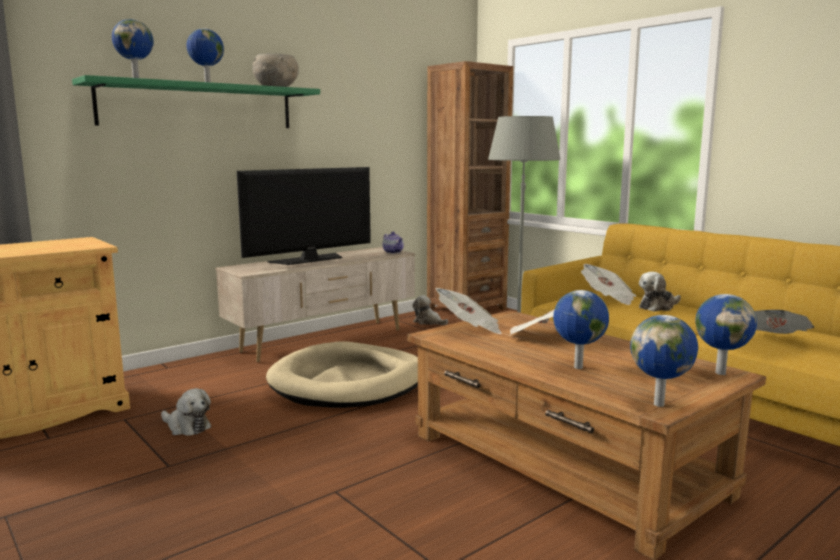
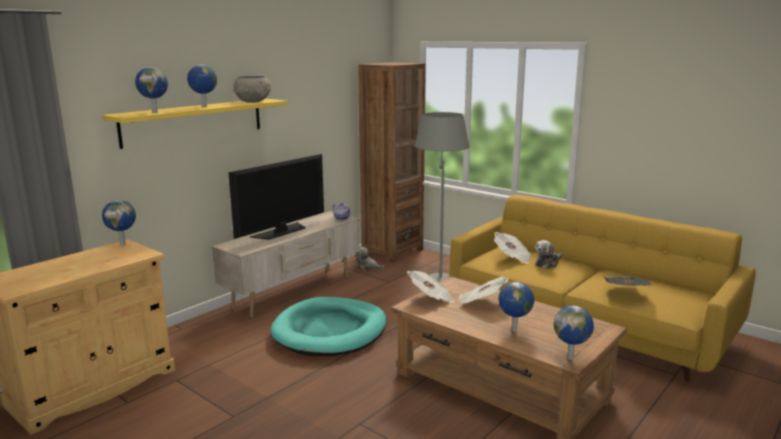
camera: 10 degrees left, 5 degrees up
green shelf [72,75,320,128] -> yellow shelf [102,99,287,149]
plush toy [161,388,211,436] -> none
beige dog bed [266,342,418,408] -> turquoise dog bed [270,297,387,356]
globe [696,294,757,375] -> globe moved to [102,200,136,245]

